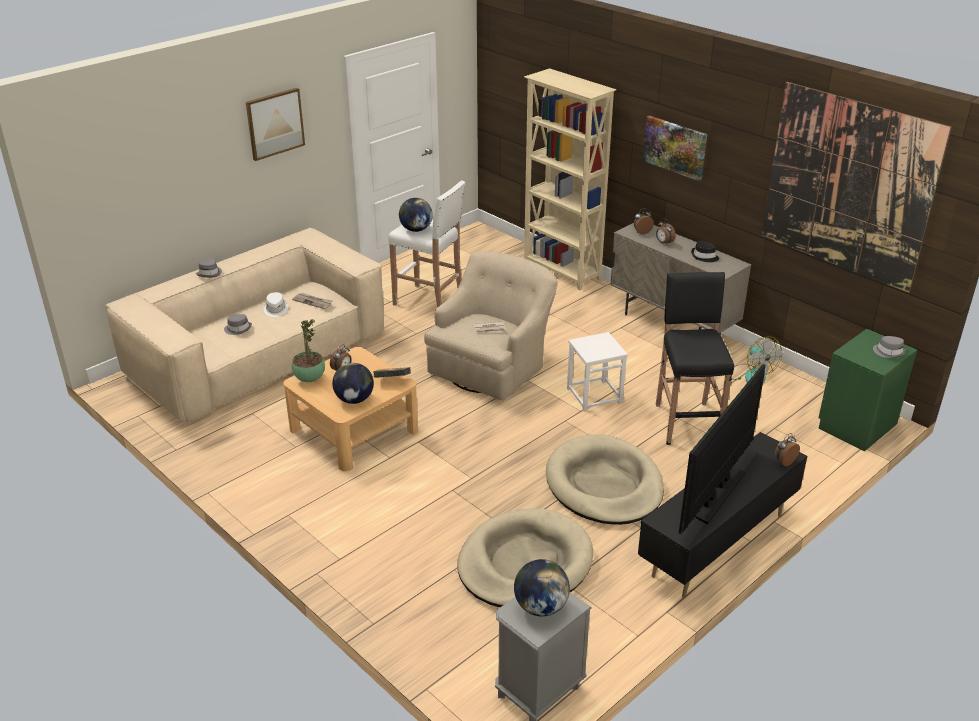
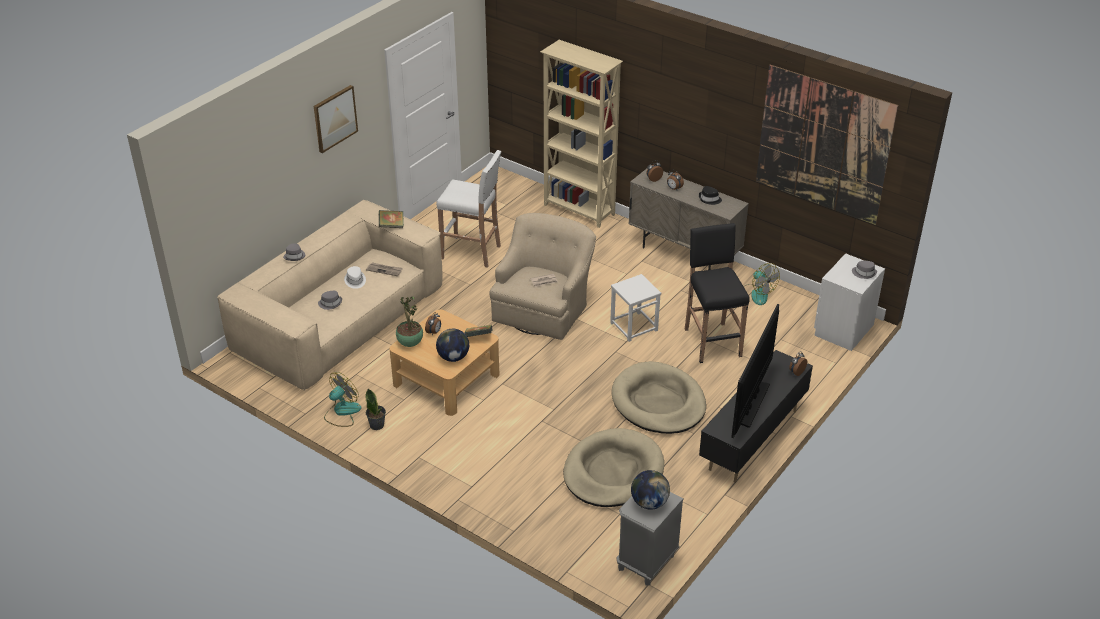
camera: 10 degrees left, 5 degrees up
globe [399,198,433,232] -> none
picture [643,115,707,181] -> none
green nightstand [818,329,917,451] -> white nightstand [814,253,885,351]
none -> fan [324,372,361,427]
none -> potted plant [366,388,386,430]
none -> book [379,210,404,228]

